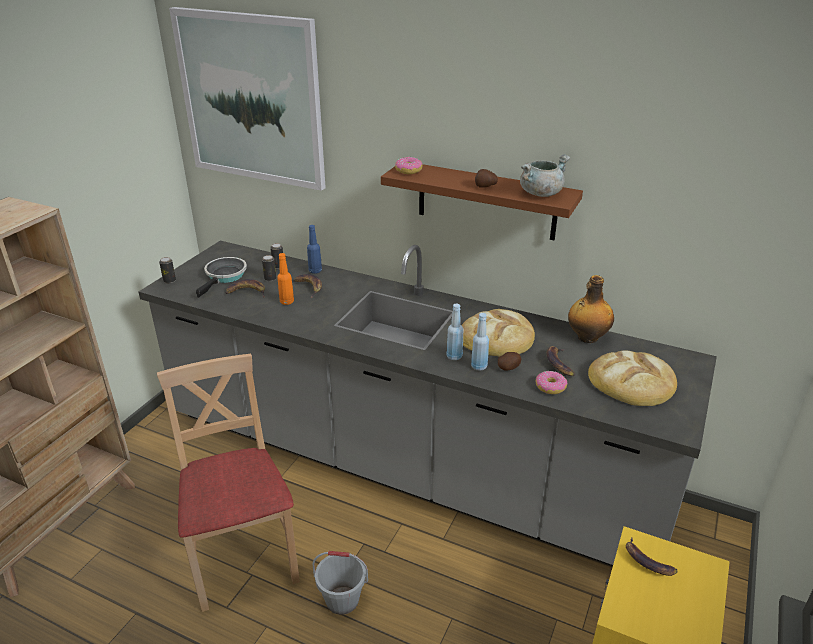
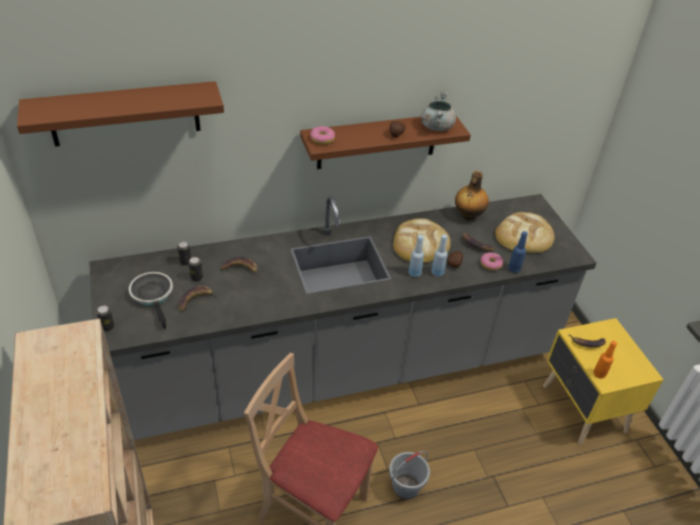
camera: 45 degrees left, 10 degrees up
picture [169,7,326,191] -> brown shelf [17,81,224,147]
orange bottle [277,253,294,305] -> orange bottle moved to [593,341,617,379]
blue bottle [307,225,322,274] -> blue bottle moved to [508,231,528,273]

